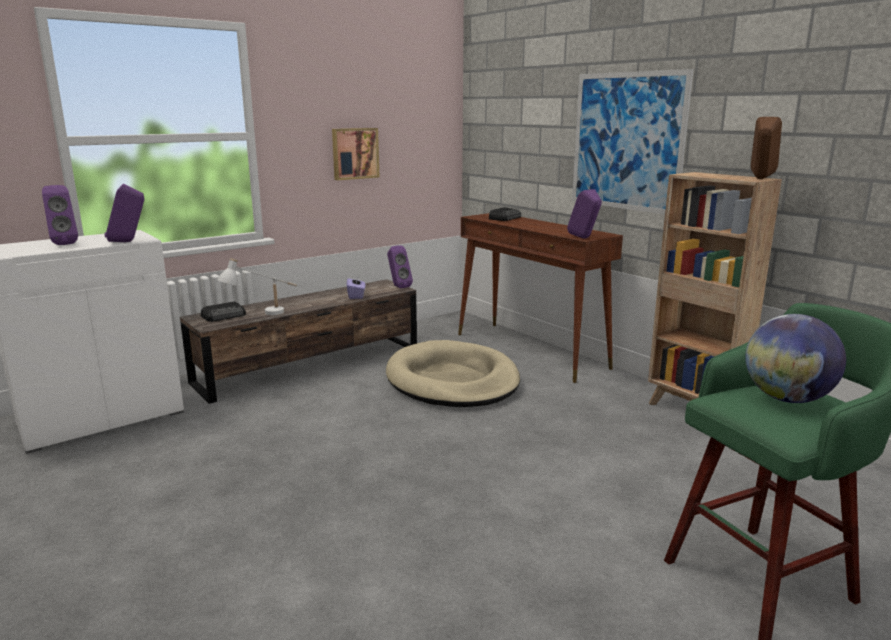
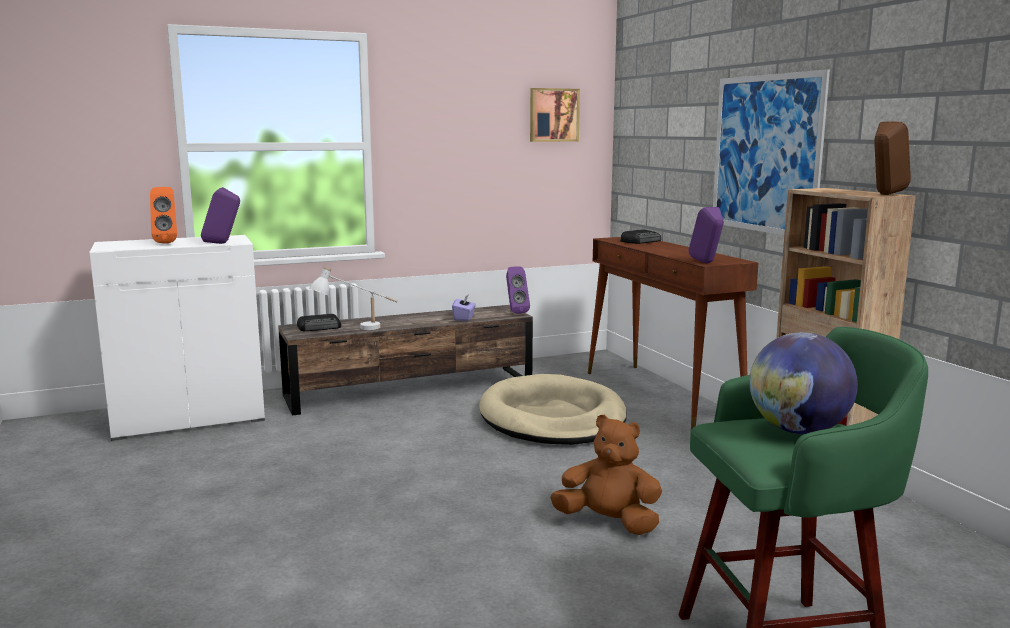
camera: 15 degrees right, 5 degrees down
purple speaker [42,185,78,245] -> orange speaker [150,187,177,244]
picture [332,128,379,180] -> picture moved to [530,88,580,142]
none -> brown plush toy [550,415,662,535]

